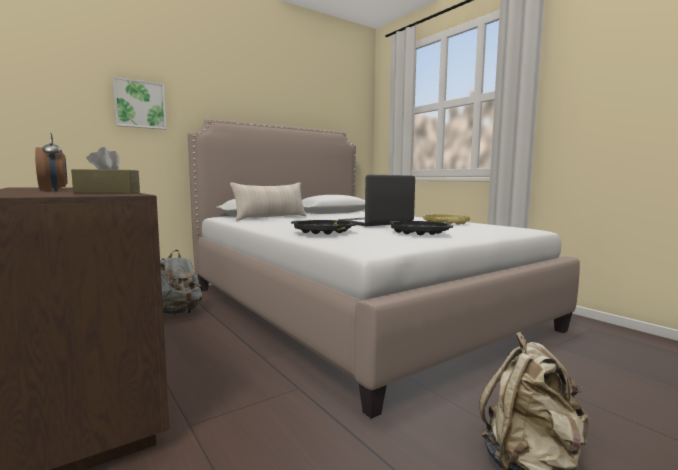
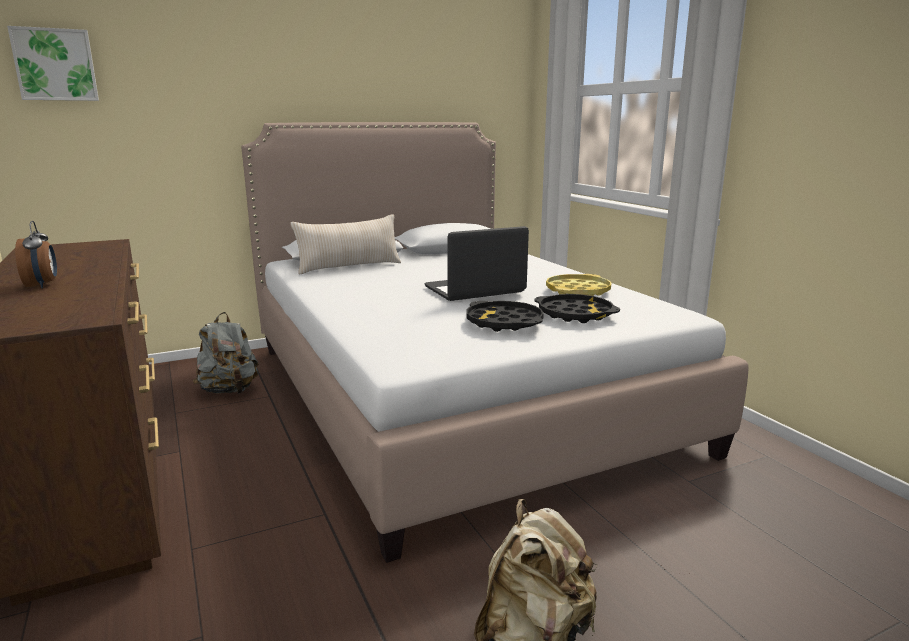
camera: 10 degrees right, 10 degrees up
brown tissue box [71,147,140,193] -> none
picture [113,77,166,130] -> picture moved to [7,26,99,101]
black tray [291,220,356,234] -> black tray moved to [534,294,620,323]

